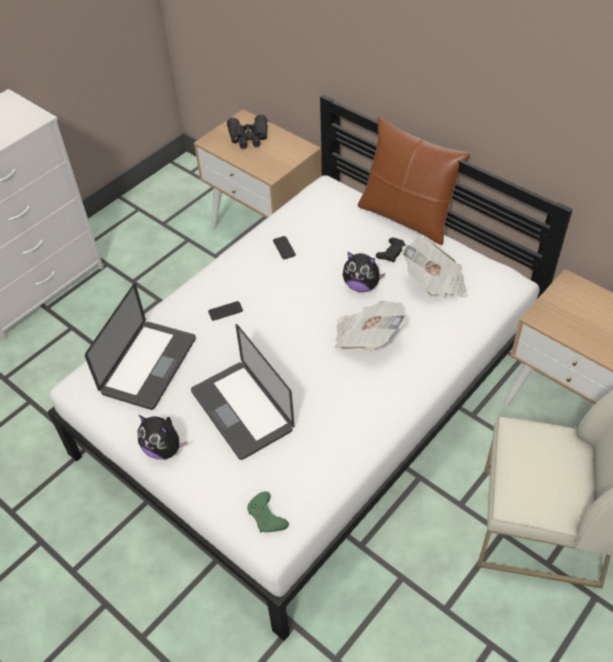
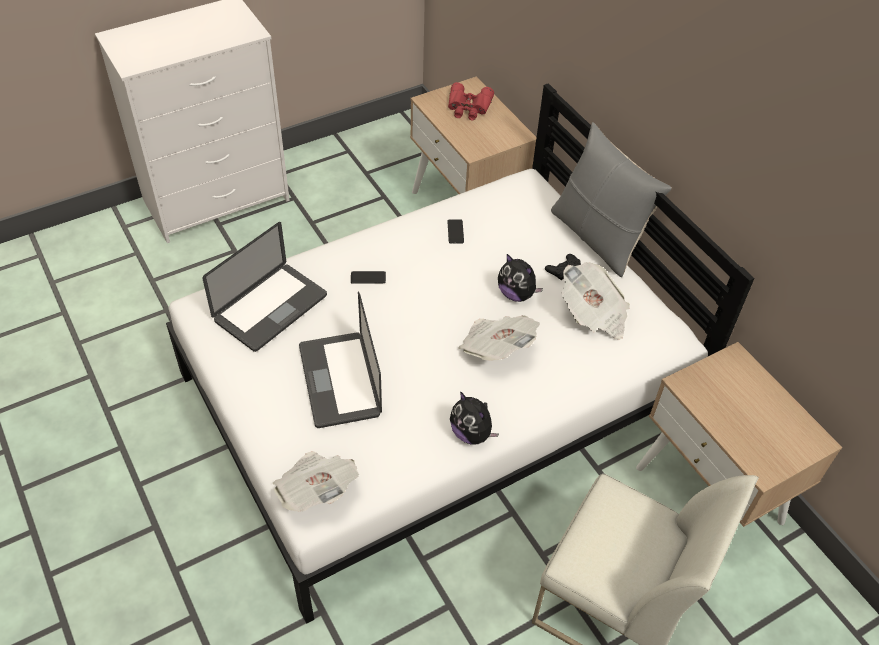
camera: 15 degrees right, 0 degrees up
plush toy [138,415,188,460] -> plush toy moved to [450,391,499,444]
black binoculars [227,115,268,149] -> red binoculars [448,82,494,120]
green game controller [247,491,289,532] -> newspaper [273,451,359,512]
brown pillow [358,117,470,245] -> grey pillow [551,122,672,277]

